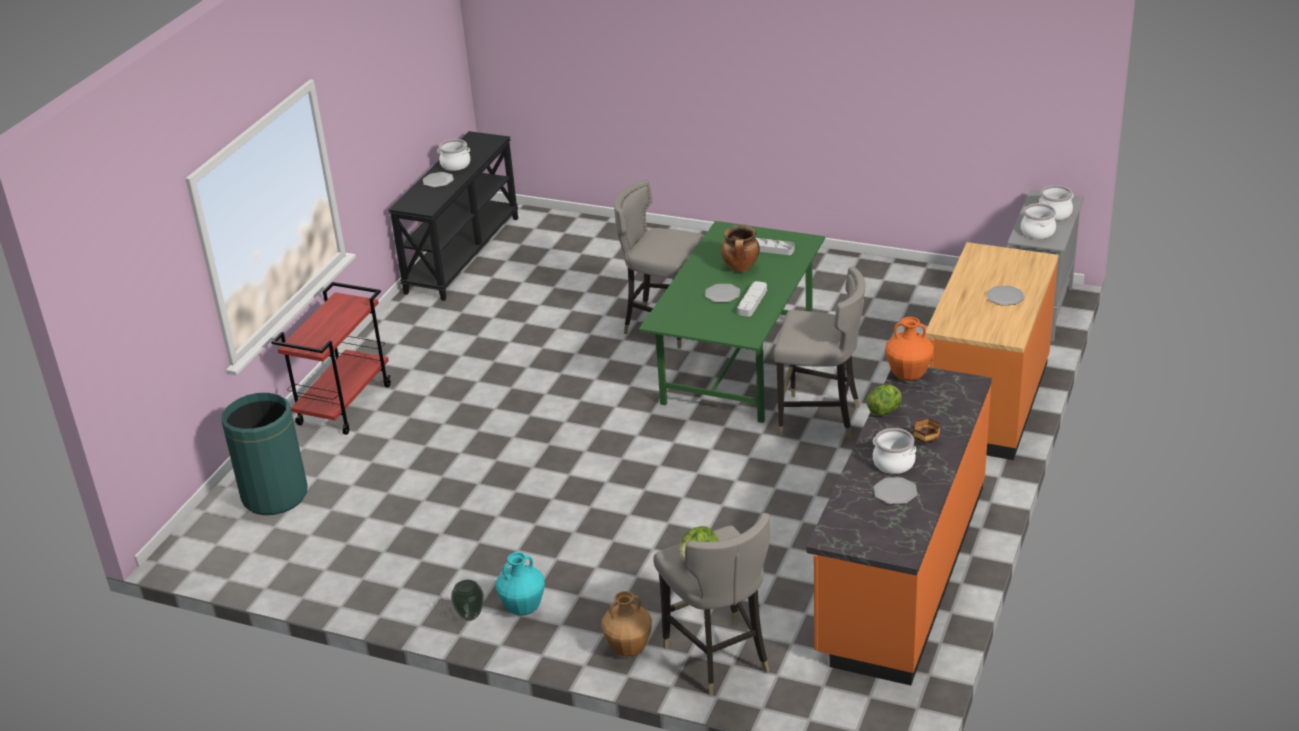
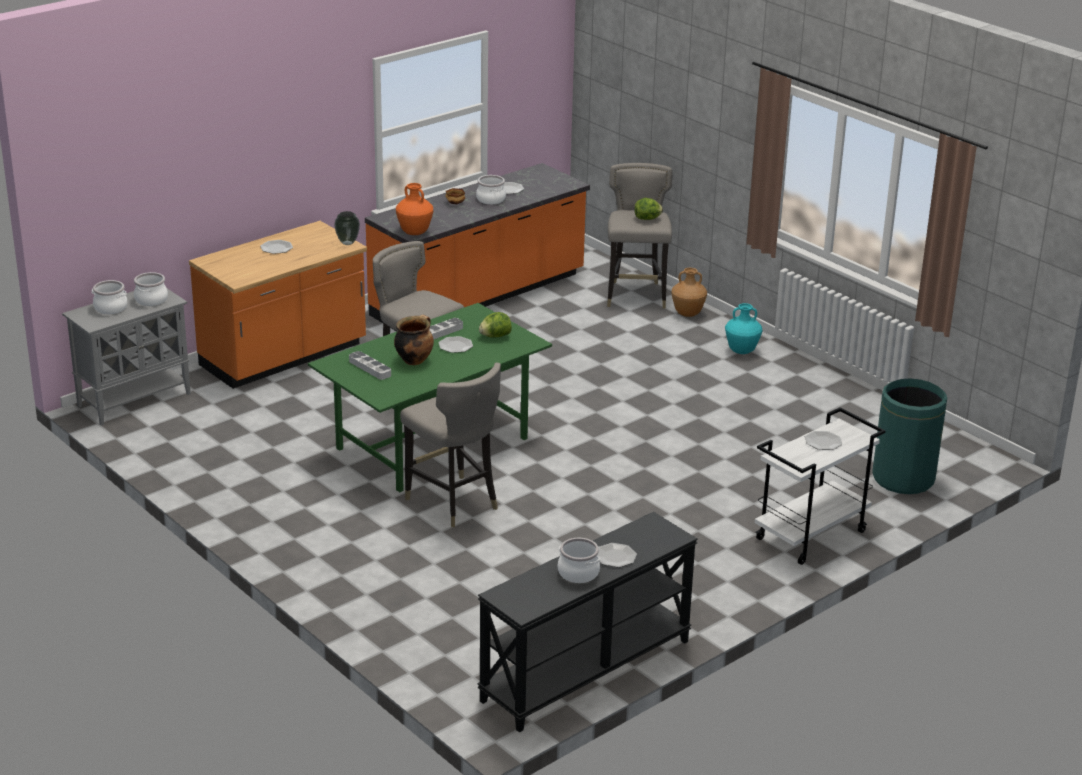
camera: 155 degrees left, 5 degrees down
red cart [271,282,391,435] -> white cart [755,407,885,565]
vase [451,580,484,621] -> vase moved to [334,211,360,245]
lettuce [866,384,902,416] -> lettuce moved to [479,312,512,338]
none -> plate [805,431,842,450]

